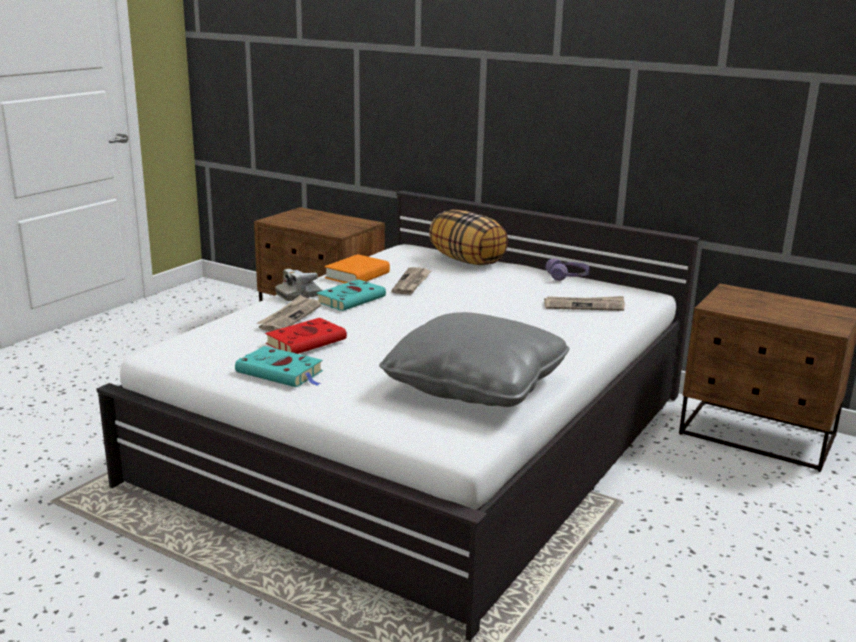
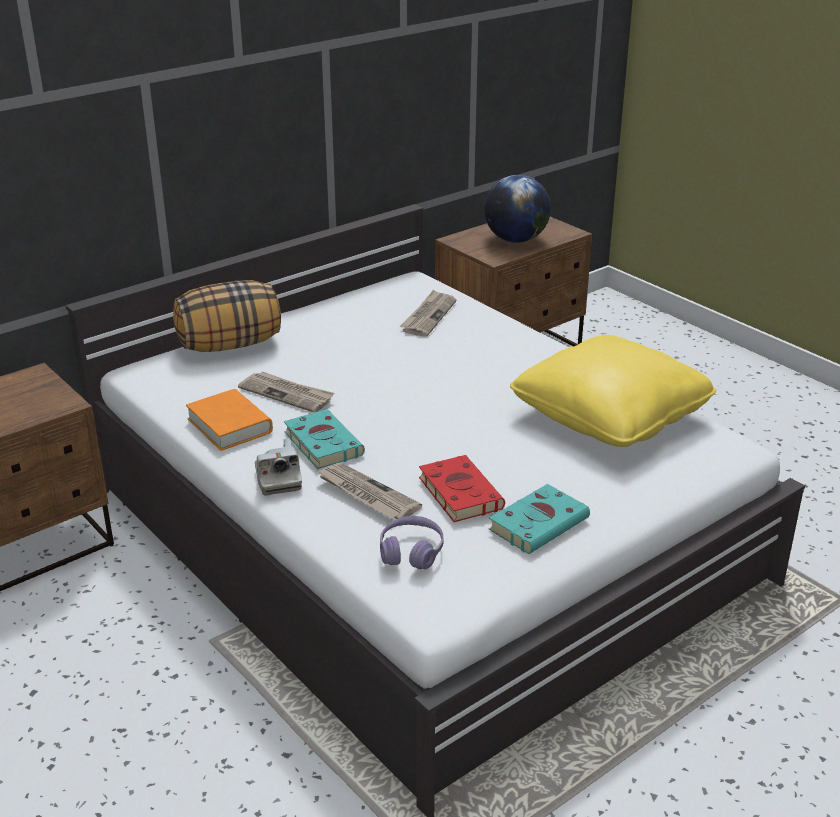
camera: 70 degrees left, 10 degrees up
grey pillow [379,312,570,407] -> yellow pillow [510,335,716,447]
purple headphones [545,259,589,281] -> purple headphones moved to [380,516,444,569]
none -> globe [484,175,551,243]

